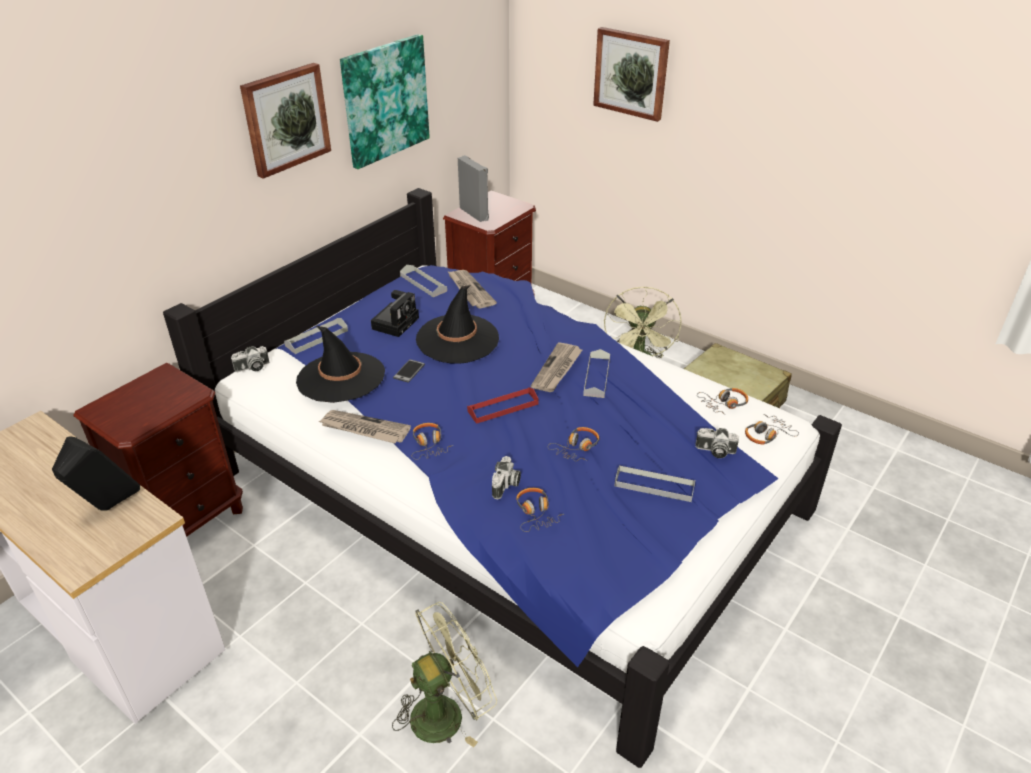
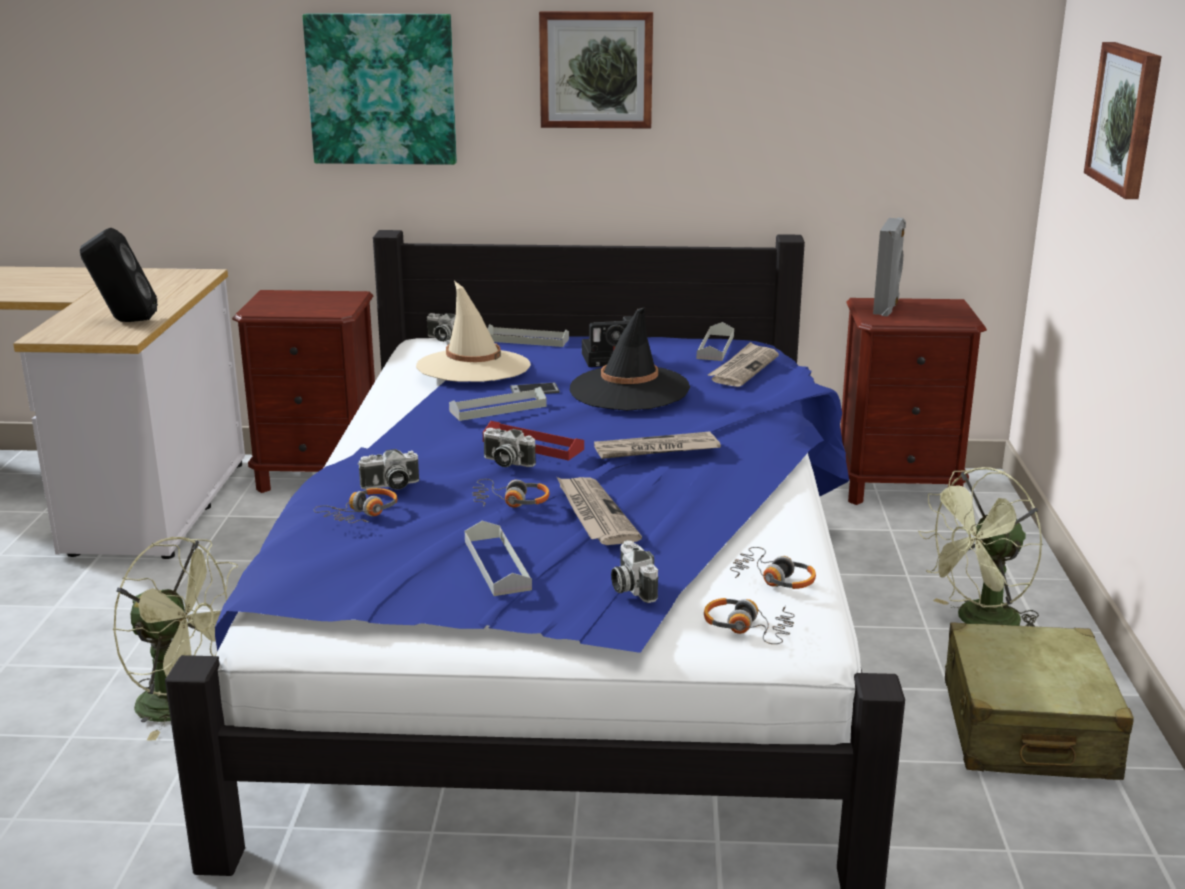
camera: 55 degrees right, 15 degrees down
black hat [296,326,385,403] -> beige hat [416,281,531,382]
newspaper [318,410,411,443] -> newspaper moved to [557,477,642,545]
picture [340,34,430,169] -> picture moved to [302,13,457,165]
headphones [412,423,454,460] -> none
grey tray [583,349,610,398] -> grey tray moved to [449,387,547,421]
none -> camera [483,428,536,467]

